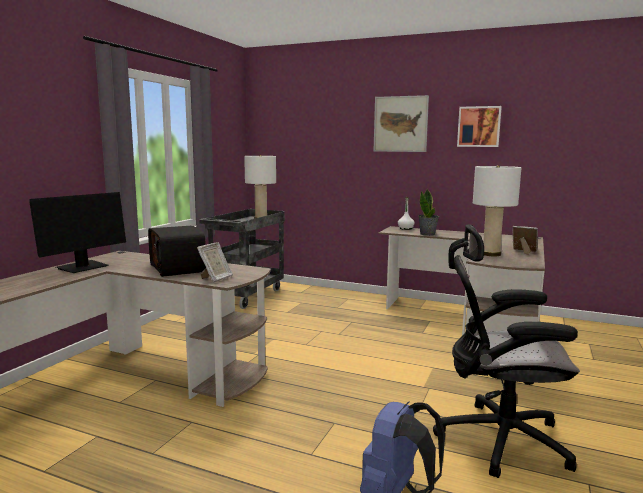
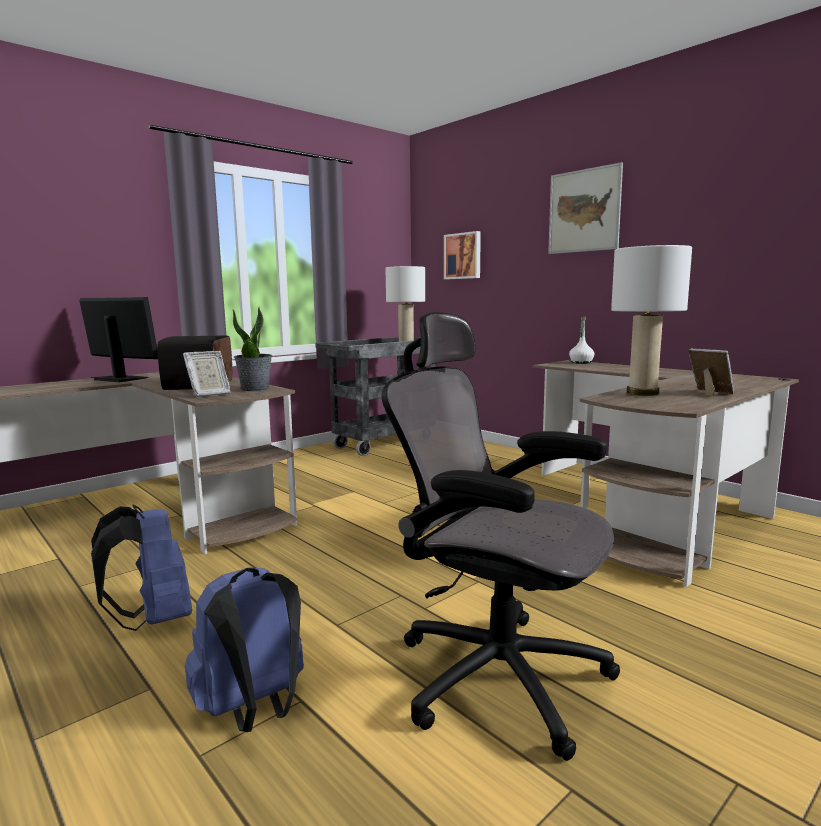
camera: 25 degrees right, 0 degrees up
monitor [29,192,126,273] -> monitor turned 120 degrees counterclockwise [79,297,158,382]
potted plant [418,189,439,236] -> potted plant moved to [233,306,272,391]
picture [457,106,502,147] -> picture moved to [444,231,481,279]
none -> blue backpack [91,504,192,631]

